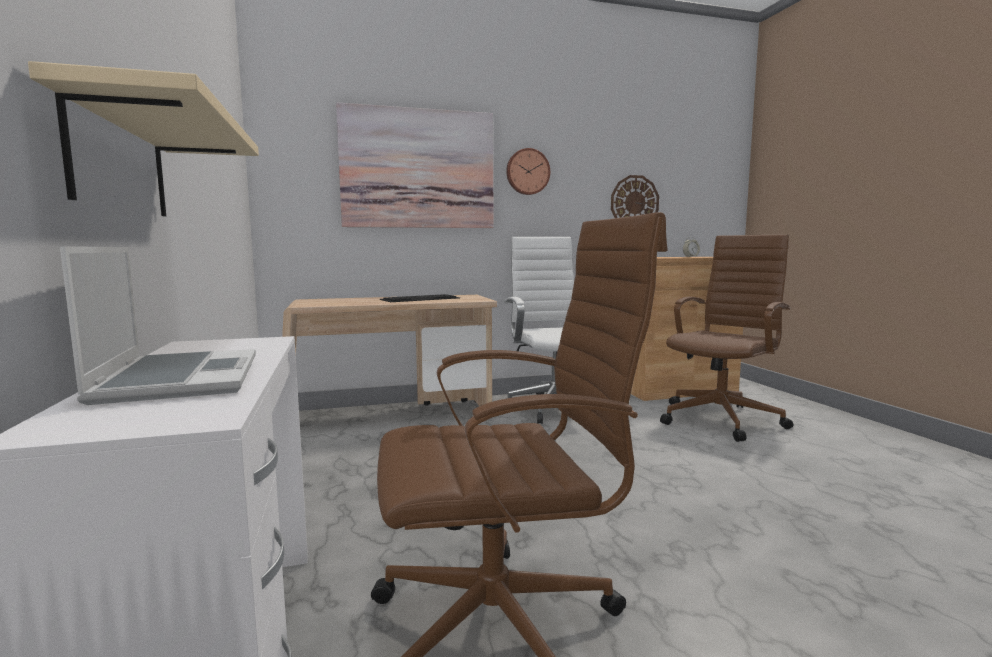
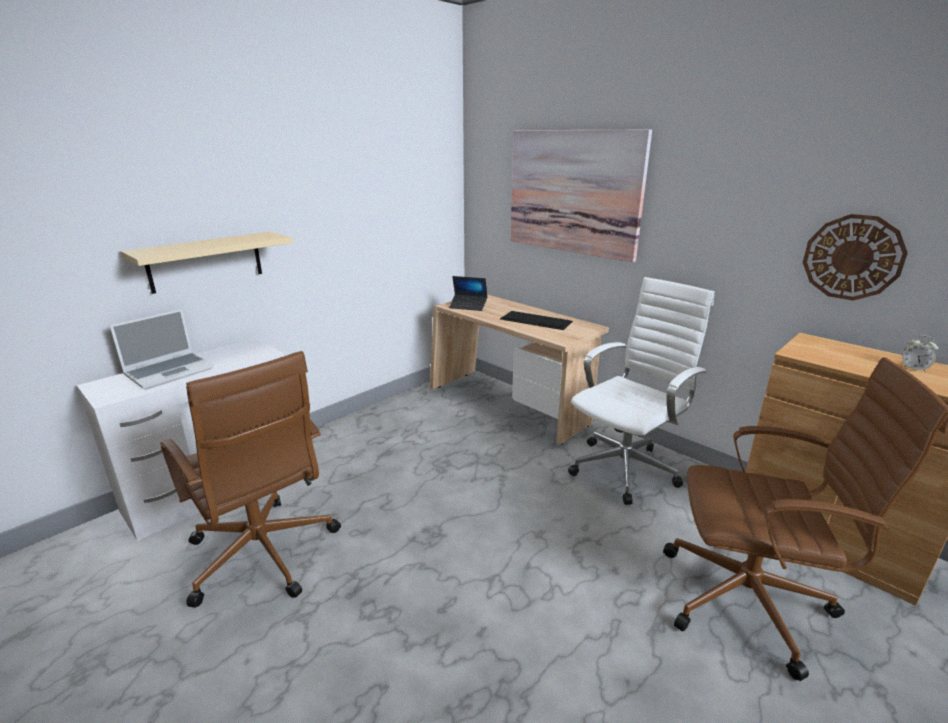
camera: 60 degrees right, 15 degrees up
wall clock [506,148,550,195] -> none
none -> laptop [449,276,488,311]

